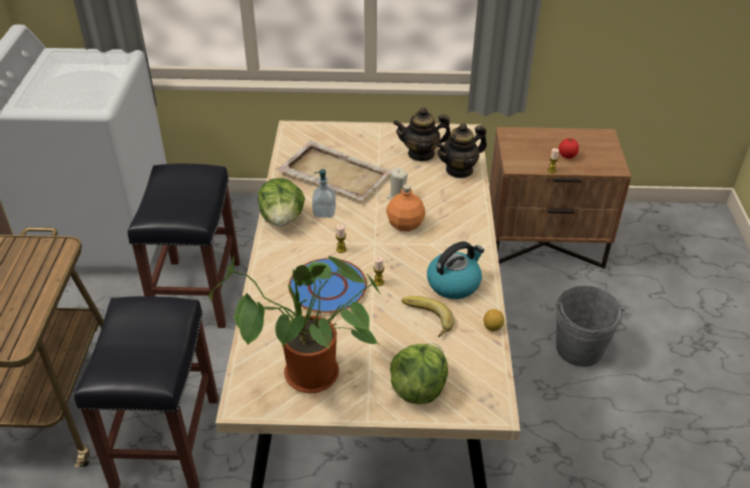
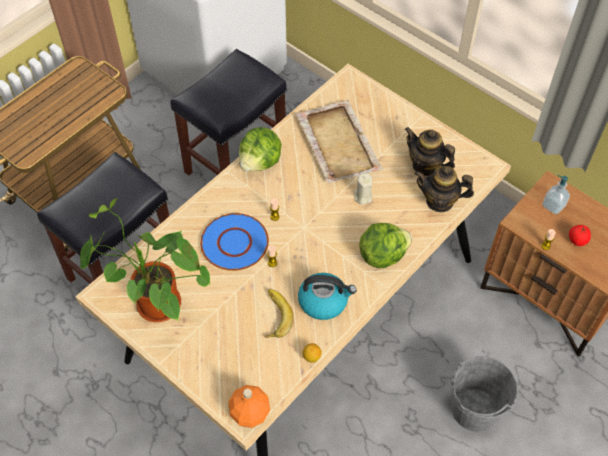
camera: 40 degrees right, 15 degrees up
soap dispenser [312,169,336,218] -> soap dispenser moved to [542,175,570,214]
orange bottle [386,184,426,231] -> orange bottle moved to [229,385,270,428]
lettuce [390,343,448,404] -> lettuce moved to [359,223,412,268]

